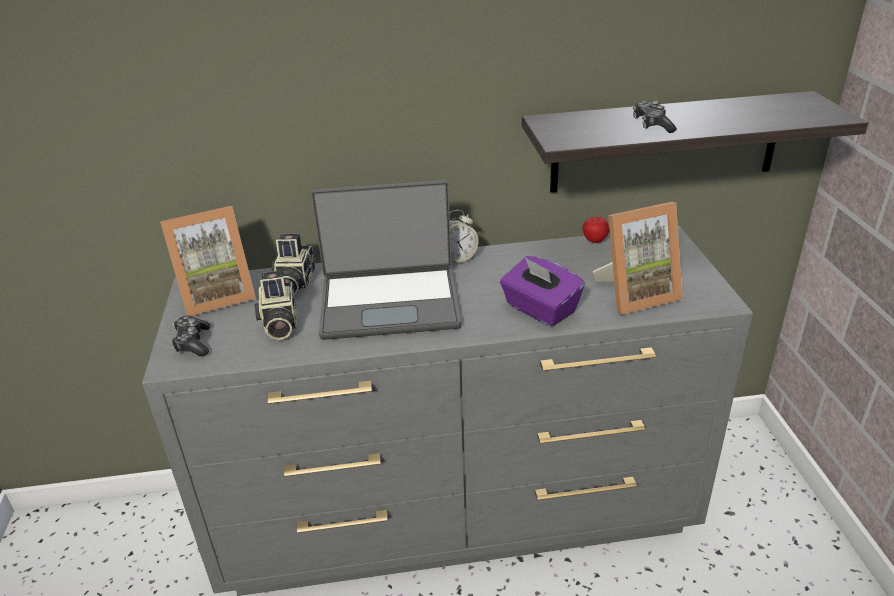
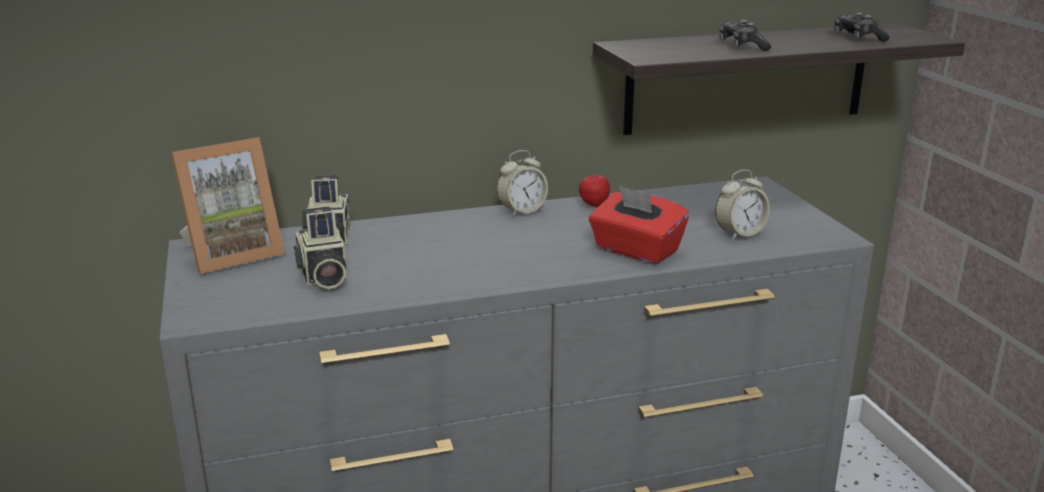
camera: 10 degrees left, 10 degrees down
game controller [170,316,211,357] -> game controller moved to [834,12,889,42]
laptop [311,180,461,340] -> none
purple tissue box [500,256,585,326] -> red tissue box [589,186,689,264]
apple [583,217,609,243] -> apple moved to [579,175,610,207]
picture frame [592,202,683,315] -> alarm clock [715,170,770,240]

